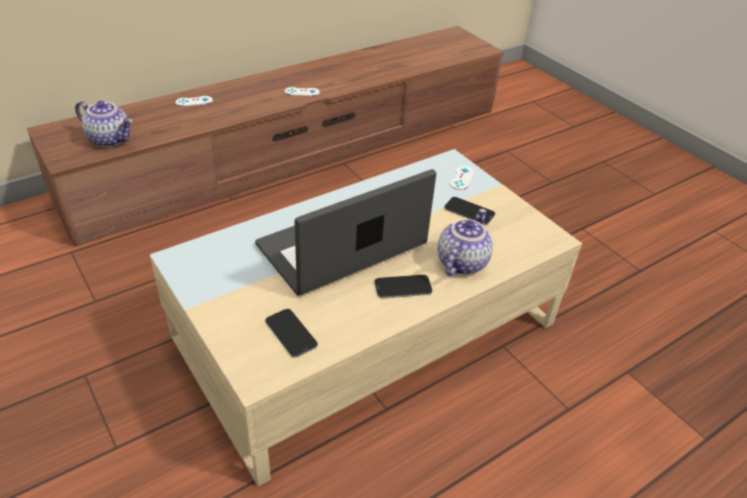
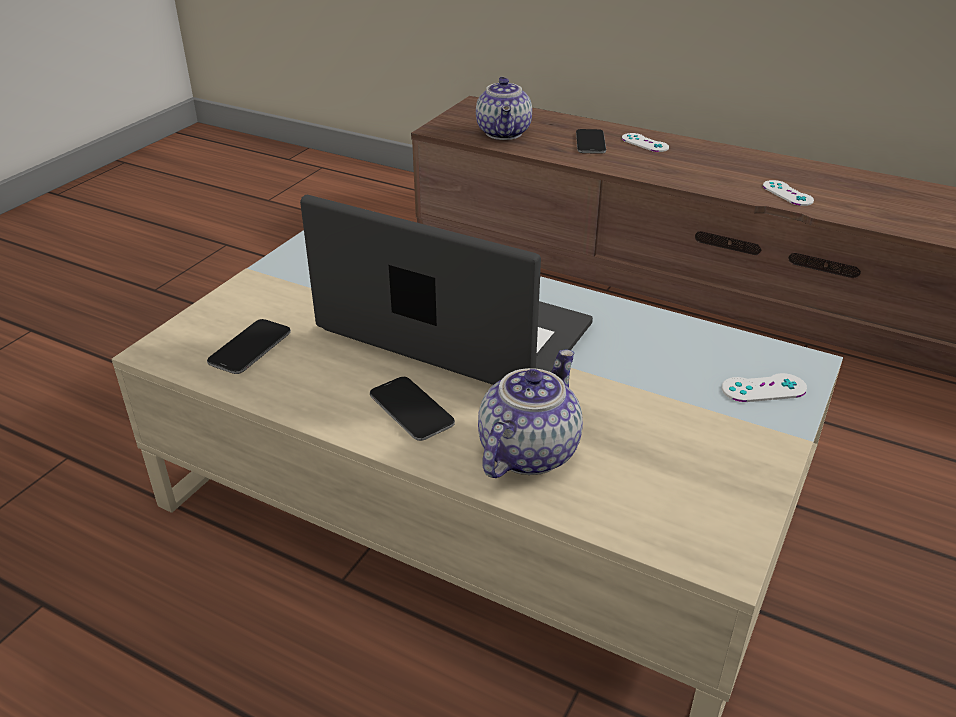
camera: 65 degrees right, 5 degrees down
teapot [438,209,493,276] -> teapot turned 60 degrees counterclockwise [478,349,583,478]
phone [444,197,495,225] -> phone moved to [576,129,606,154]

